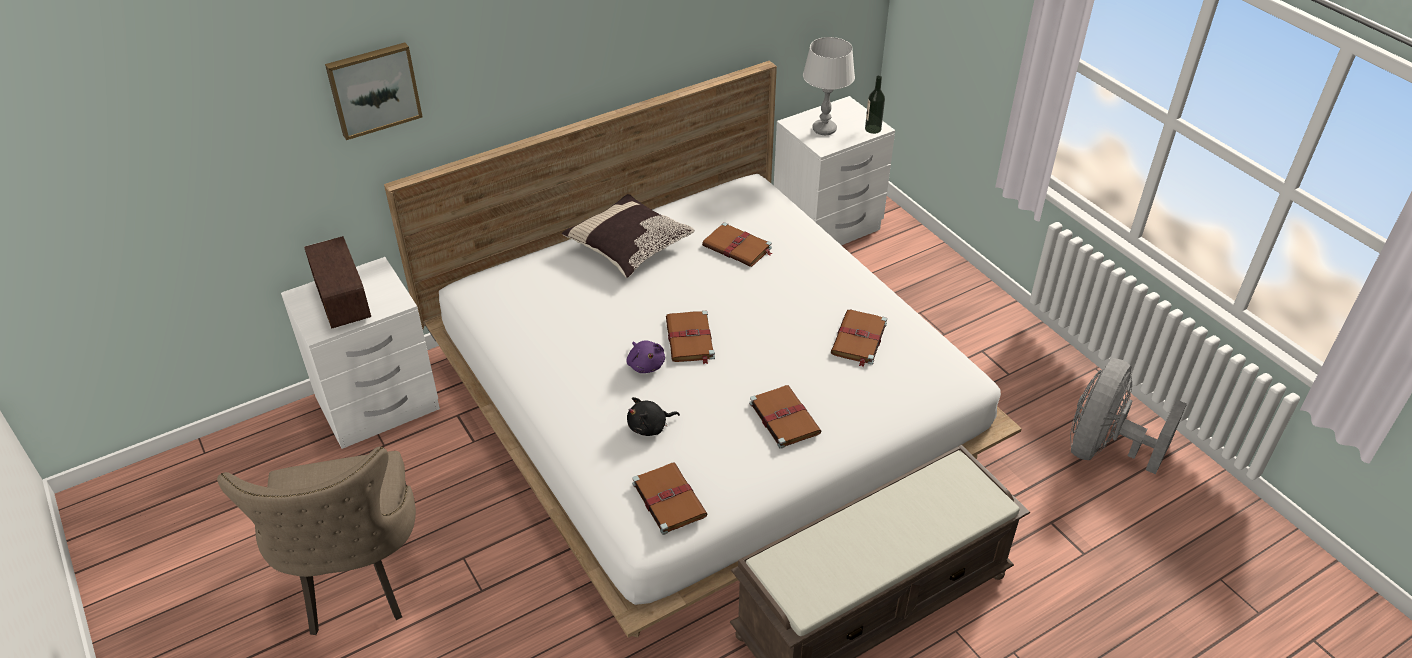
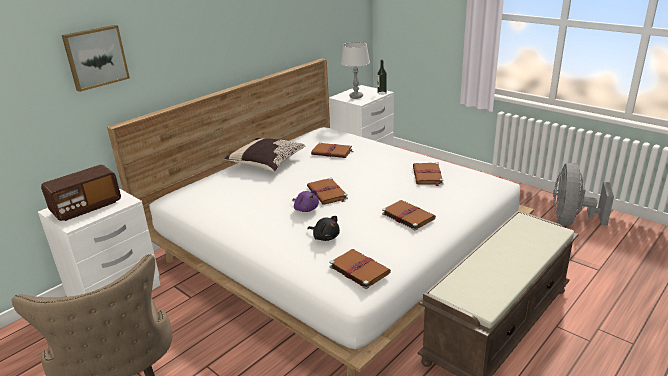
camera: 15 degrees left, 15 degrees down
radio [304,236,371,329] -> radio turned 90 degrees counterclockwise [41,165,121,221]
black plush toy [627,397,680,436] -> black plush toy turned 105 degrees counterclockwise [307,216,340,241]

